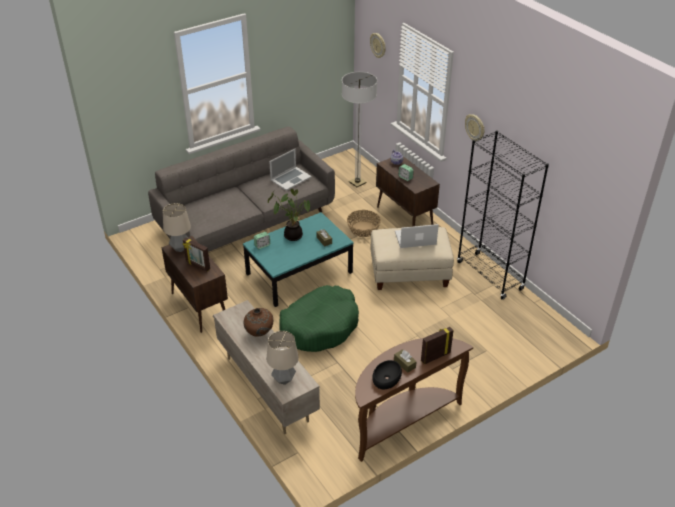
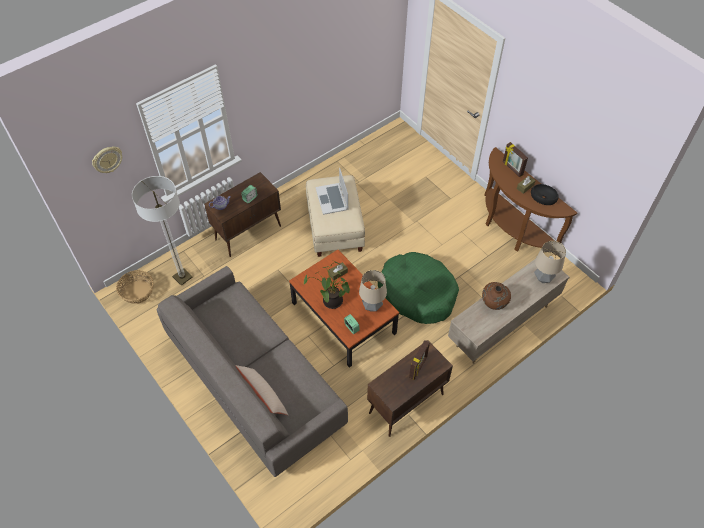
camera: 95 degrees left, 15 degrees up
table lamp [163,203,191,252] -> table lamp moved to [359,270,387,312]
turquoise coffee table [243,212,354,307] -> brown coffee table [289,250,399,368]
laptop [269,149,312,191] -> none
basket [347,210,381,237] -> basket moved to [116,270,154,304]
black bookcase [457,130,549,300] -> none
wall clock [465,114,485,141] -> none
none -> beige pillow [235,365,288,415]

